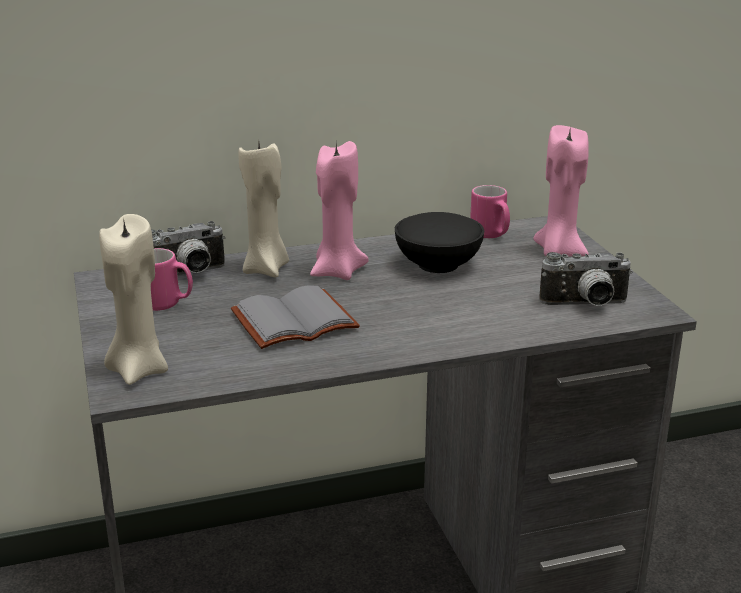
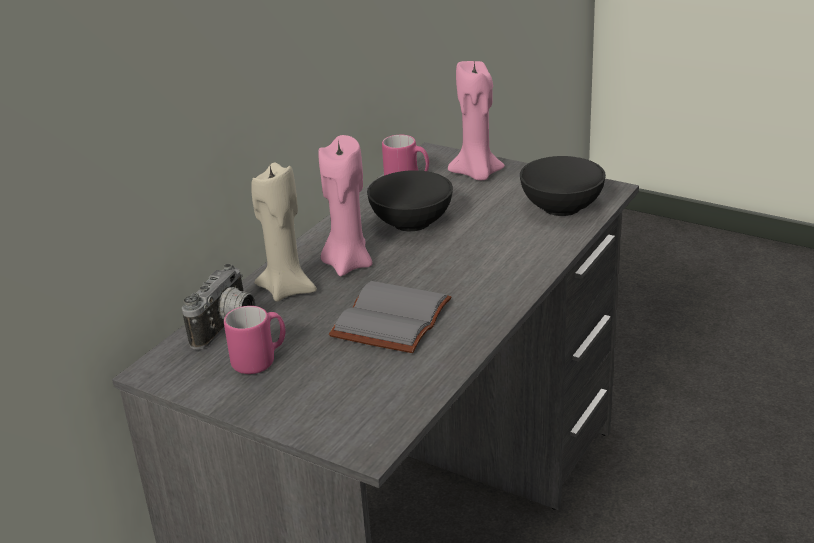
camera: 40 degrees left, 5 degrees up
beige candle [99,214,168,385] -> none
camera [539,252,633,306] -> black bowl [520,156,606,216]

